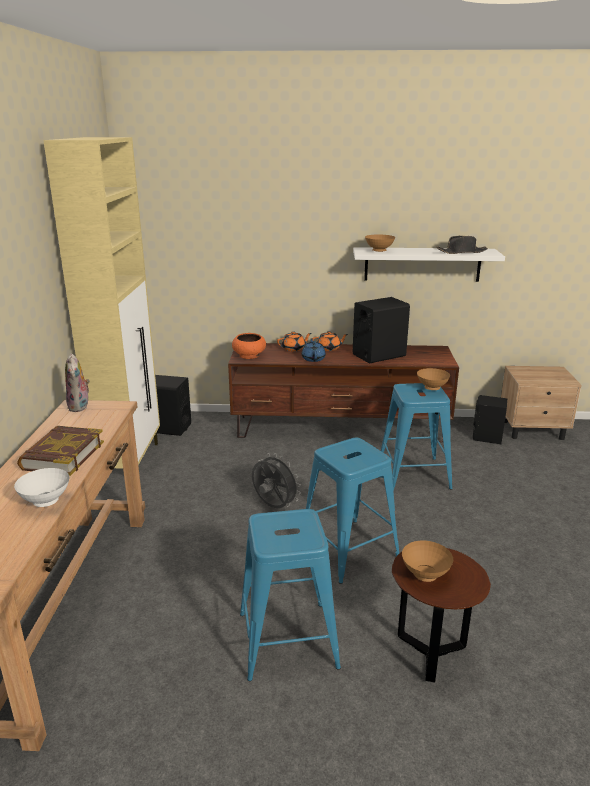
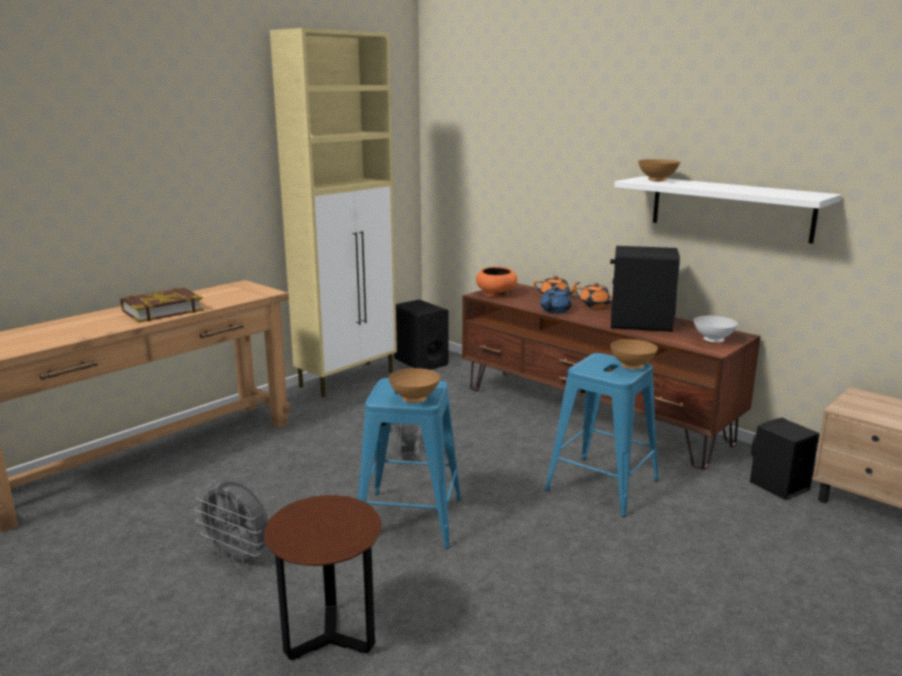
camera: 40 degrees right, 5 degrees down
white bowl [14,468,69,507] -> white bowl moved to [694,316,738,342]
plush toy [65,353,90,412] -> none
blue stool [240,509,341,681] -> grey fan [194,481,269,566]
brown bowl [402,541,453,582] -> brown bowl moved to [388,368,440,403]
black hat [436,236,488,254] -> none

